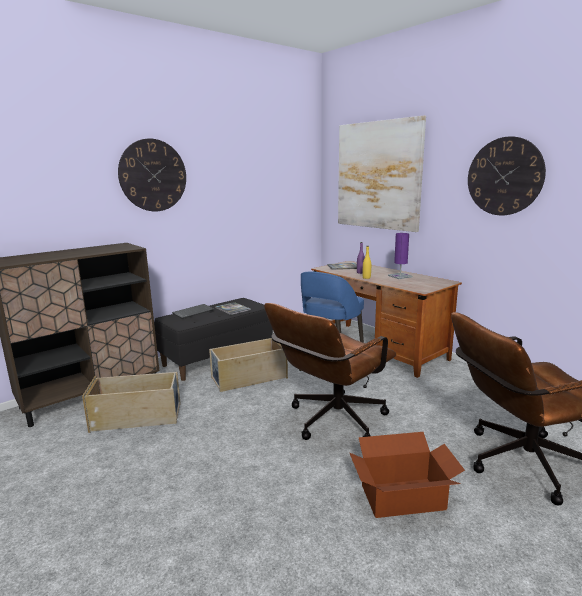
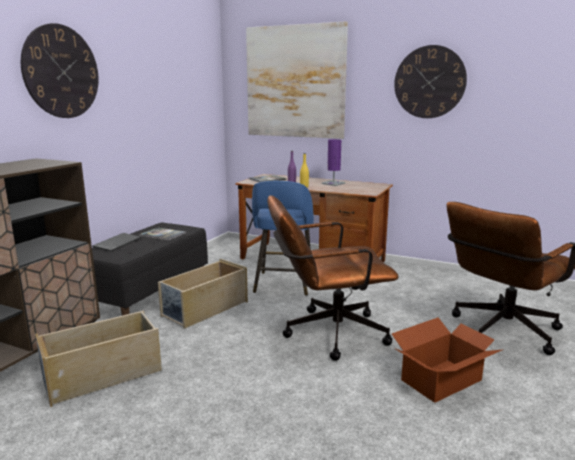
camera: 25 degrees left, 0 degrees up
brown office chair [264,303,396,440] -> brown office chair turned 60 degrees clockwise [267,195,398,361]

